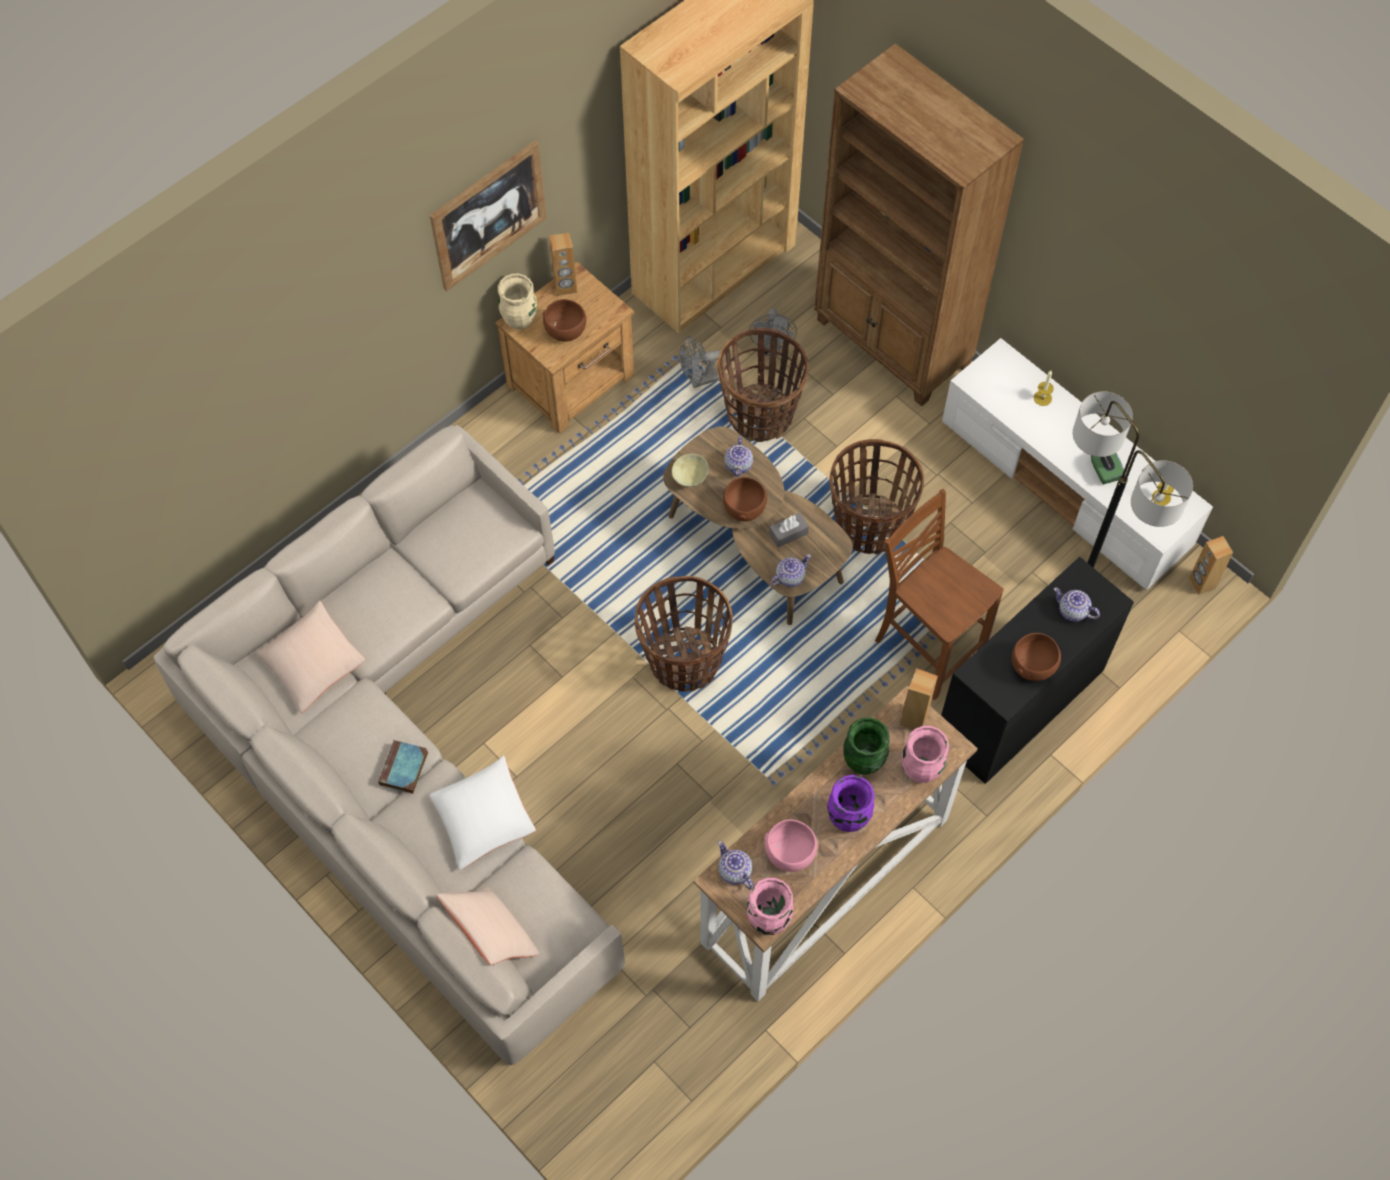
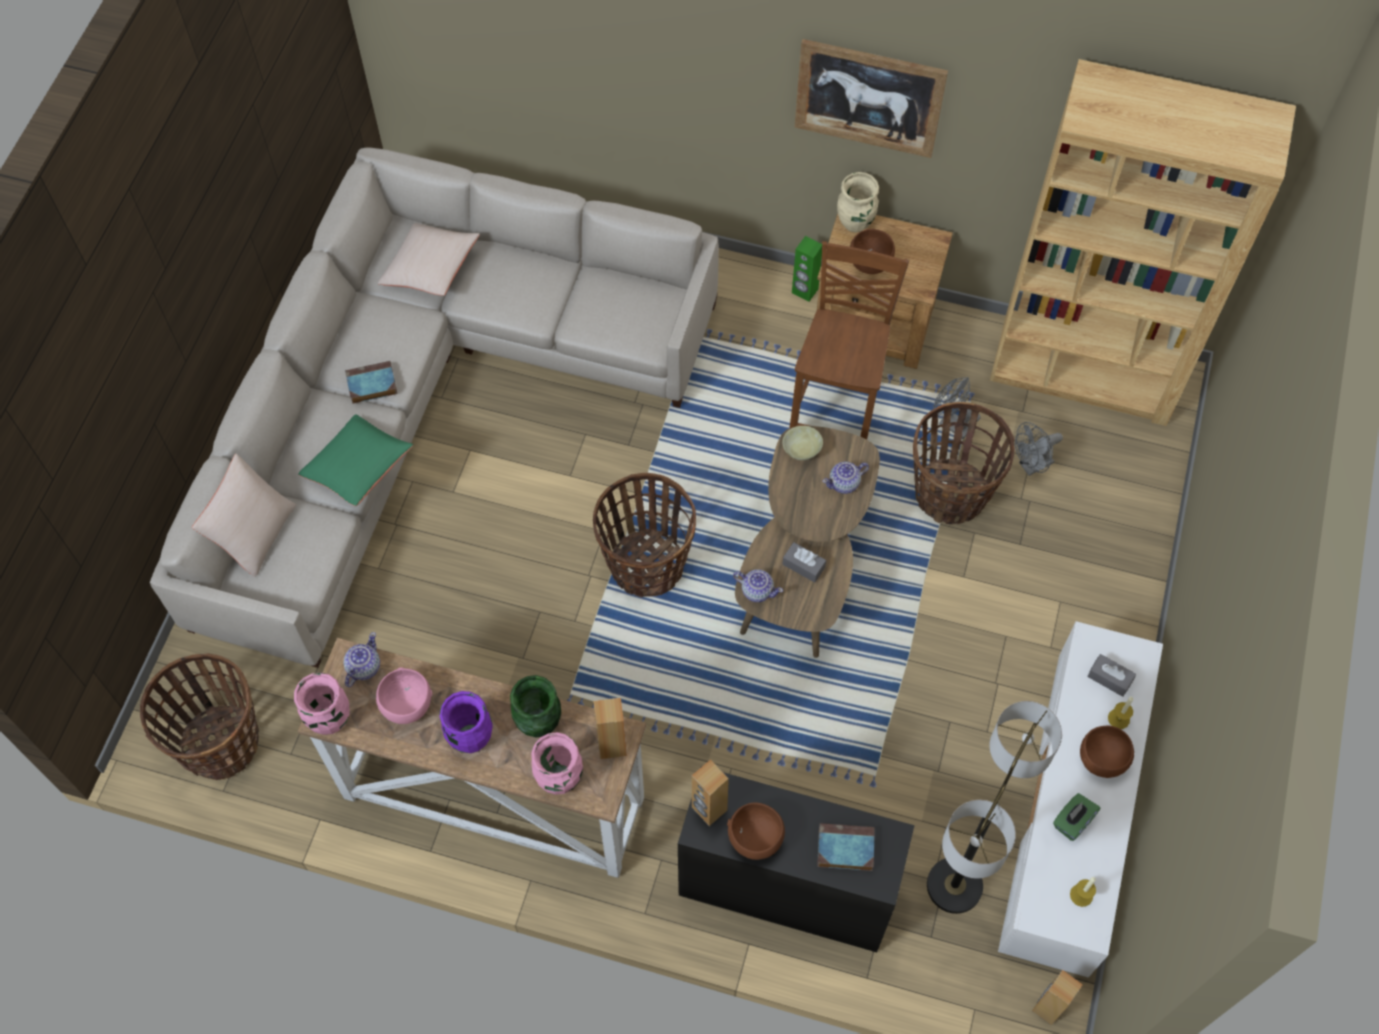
camera: 60 degrees right, 0 degrees up
white pillow [429,756,536,870] -> green pillow [298,414,413,506]
brown speaker [549,232,577,296] -> brown speaker moved to [692,759,729,826]
brown bowl [723,477,767,522] -> brown bowl moved to [1080,726,1134,778]
brown bookcase [814,43,1024,406] -> none
basket [829,439,924,554] -> basket moved to [140,653,260,780]
brown chair [875,489,1004,700] -> brown chair moved to [789,241,909,440]
teapot [1054,588,1100,622] -> book [817,823,875,871]
none -> green speaker [792,236,822,302]
none -> grey tissue box [1087,654,1136,697]

